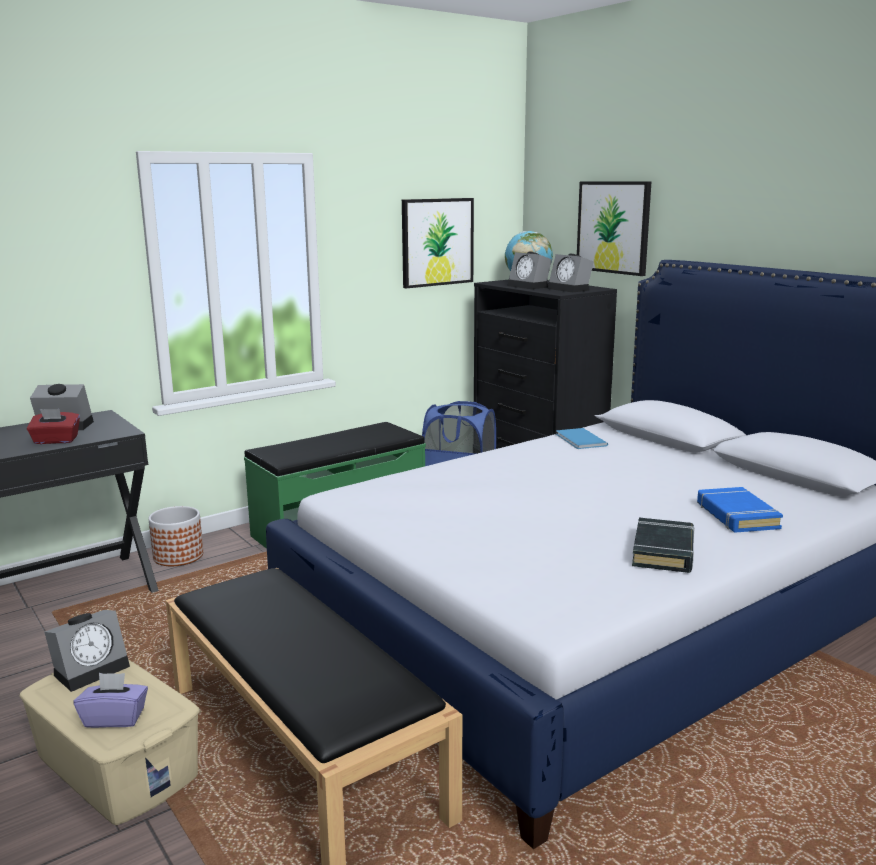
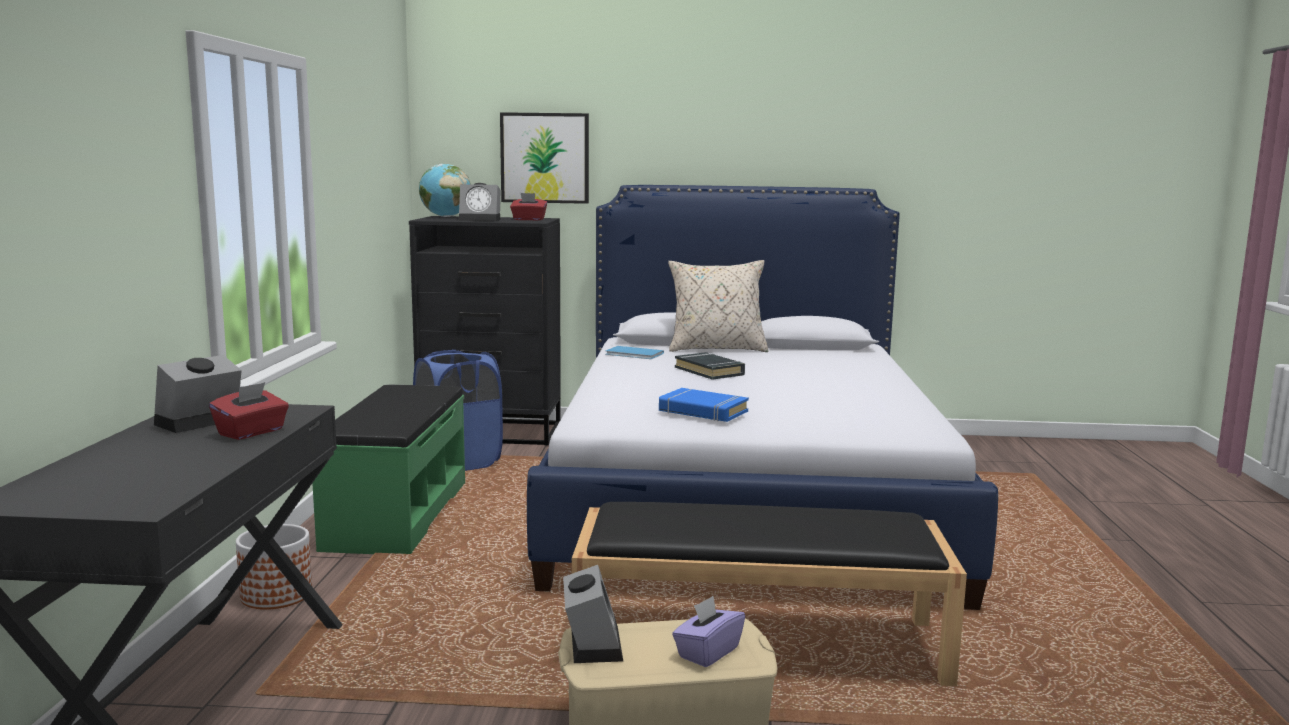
camera: 50 degrees left, 5 degrees down
picture [402,198,474,288] -> none
alarm clock [547,254,594,292] -> red tissue box [510,193,547,220]
black book [632,518,695,573] -> black book moved to [675,352,745,380]
blue book [697,487,783,533] -> blue book moved to [659,388,749,422]
none -> beige pillow [668,260,769,352]

